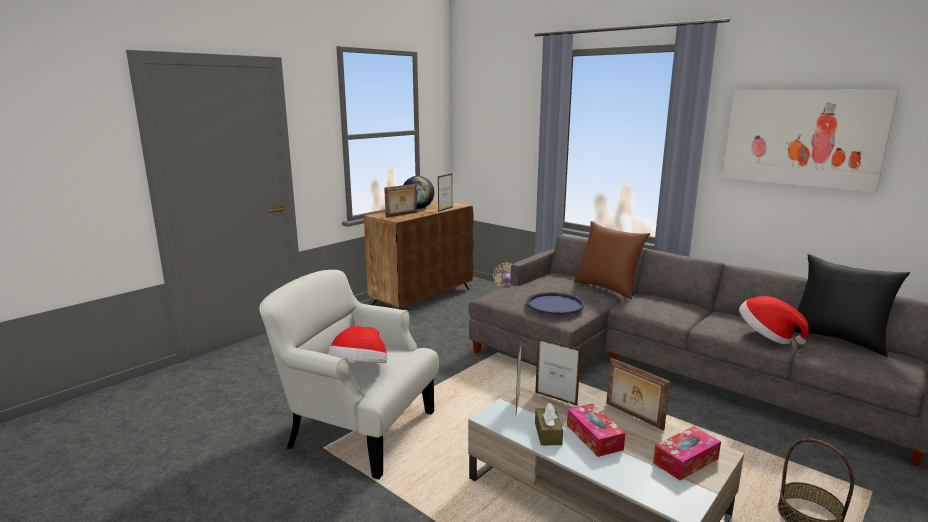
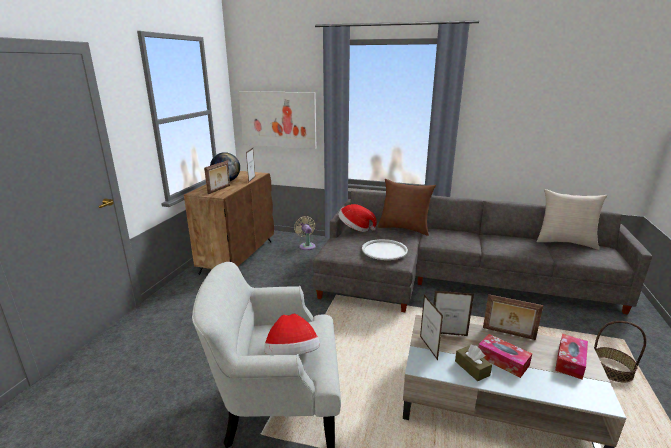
camera: 25 degrees left, 5 degrees up
blue tray [526,292,585,315] -> white tray [362,239,408,260]
picture [722,90,899,192] -> picture moved to [238,91,316,149]
hat [739,296,809,345] -> hat moved to [338,204,377,232]
black pillow [794,254,910,357] -> beige pillow [537,189,607,250]

